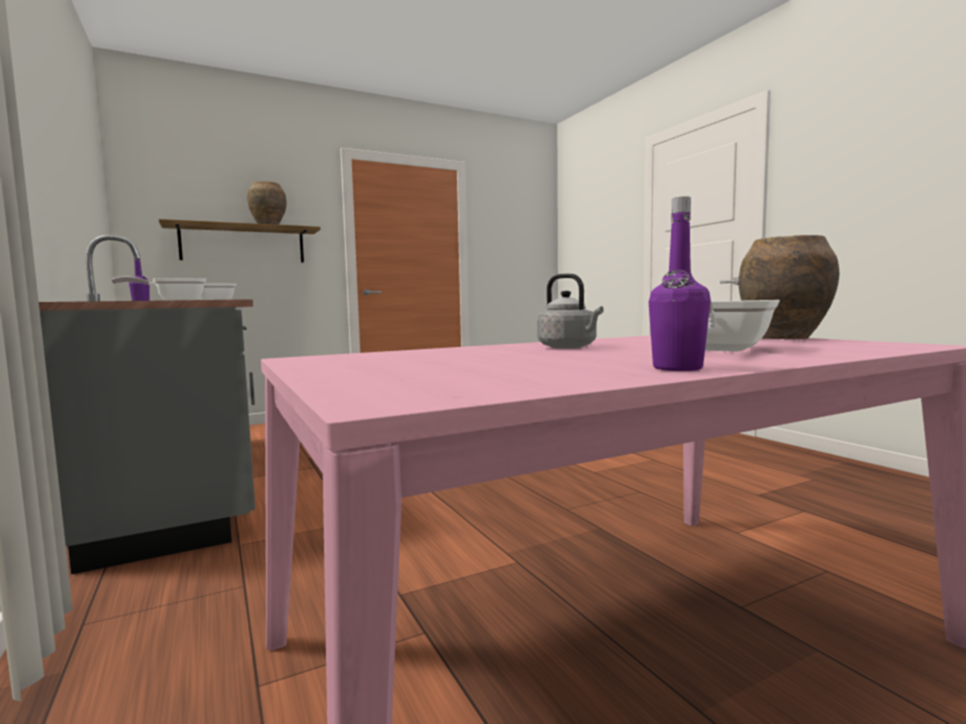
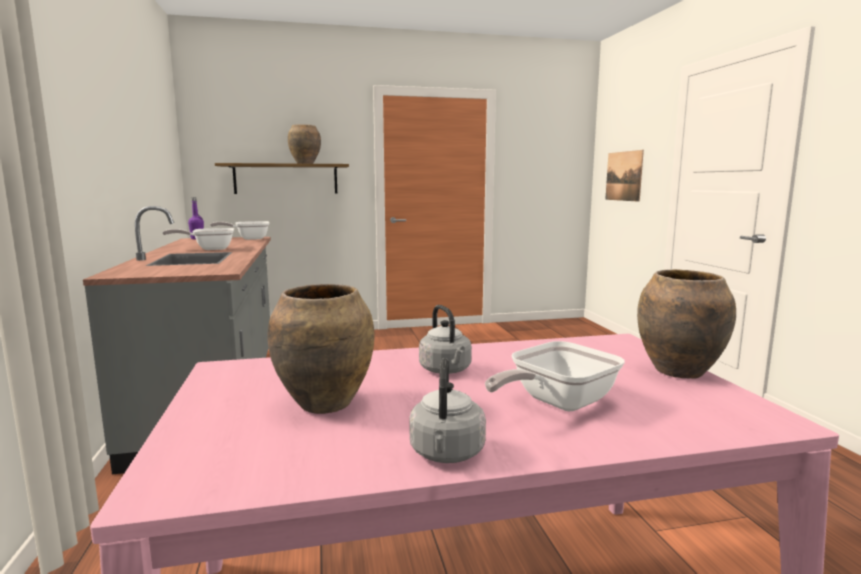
camera: 15 degrees right, 5 degrees up
purple bottle [649,196,711,371] -> grey kettle [409,358,486,463]
none -> brown vase [267,284,374,414]
none -> picture [605,150,644,202]

